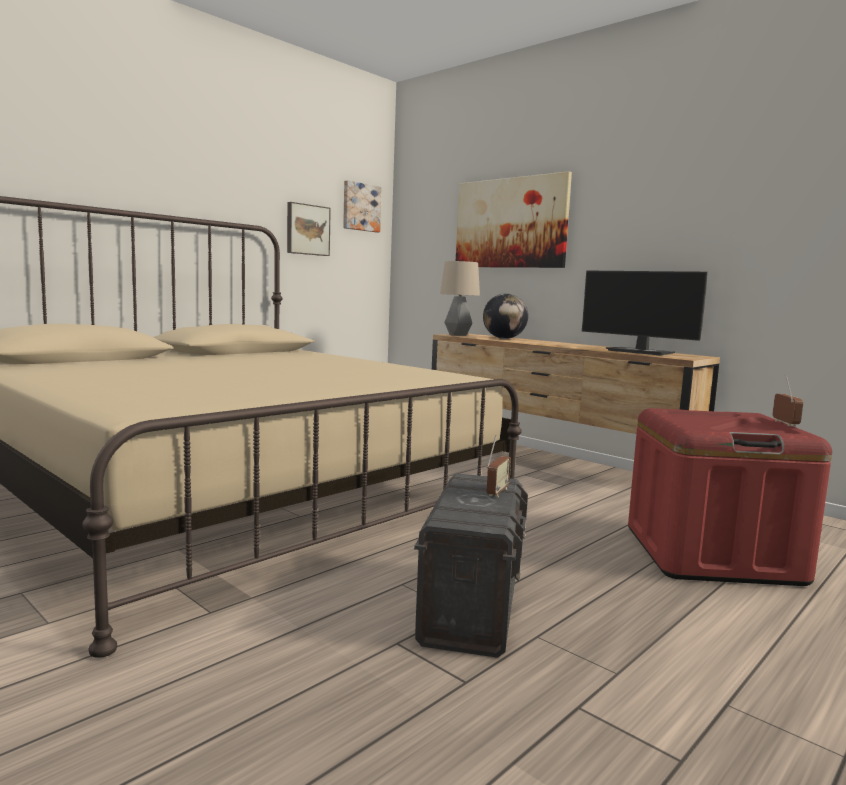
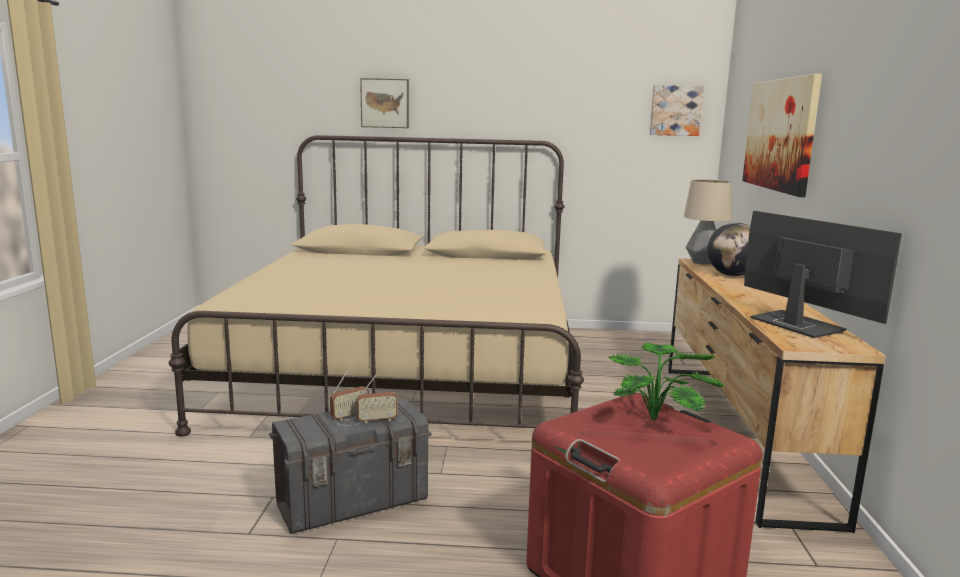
camera: 50 degrees right, 5 degrees up
picture [287,202,331,256] -> picture moved to [360,78,409,128]
monitor [582,271,708,355] -> monitor turned 150 degrees clockwise [744,211,902,338]
radio [772,375,803,427] -> radio moved to [330,370,369,421]
none -> potted plant [609,342,724,421]

